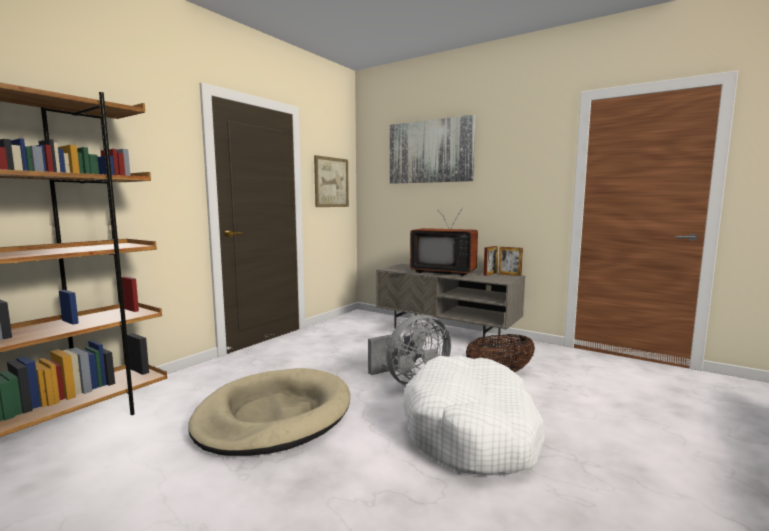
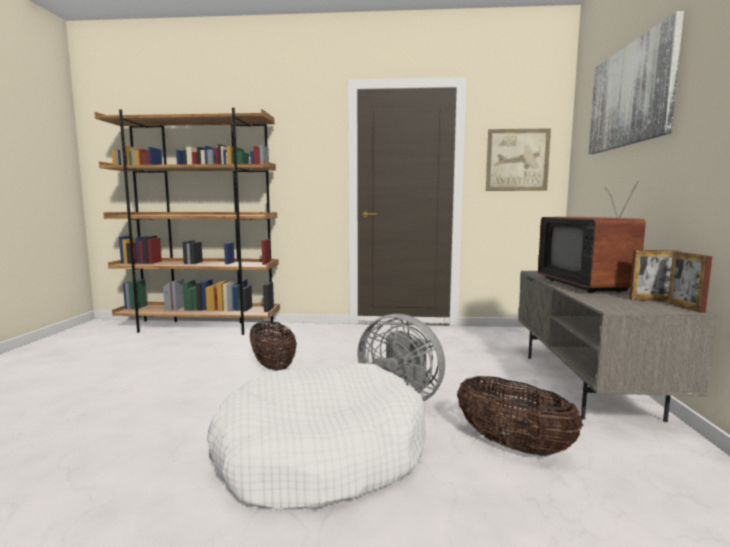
camera: 60 degrees right, 0 degrees up
beige dog bed [188,368,350,456] -> basket [249,321,297,371]

